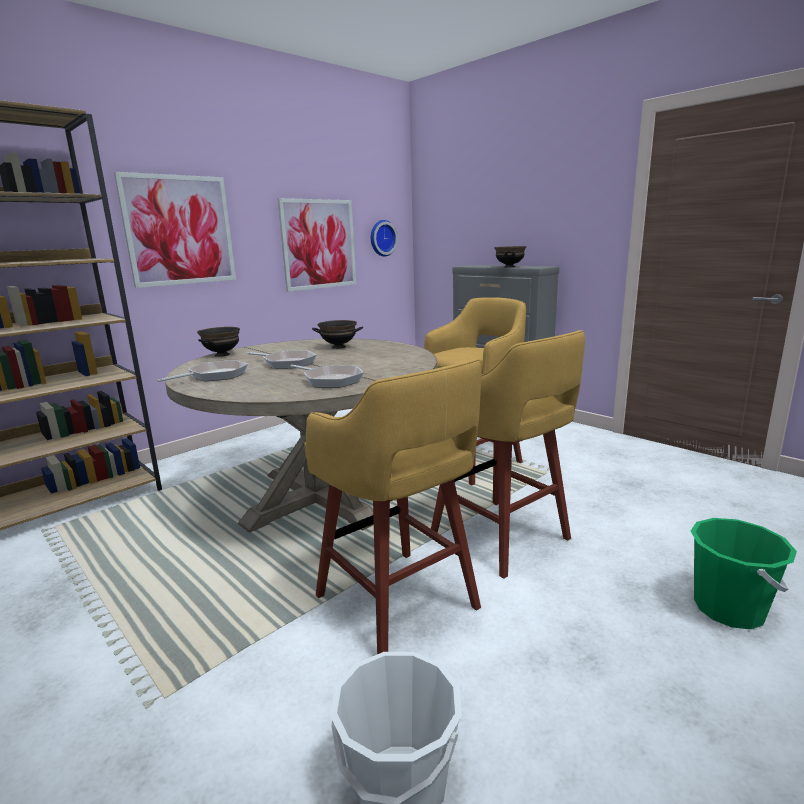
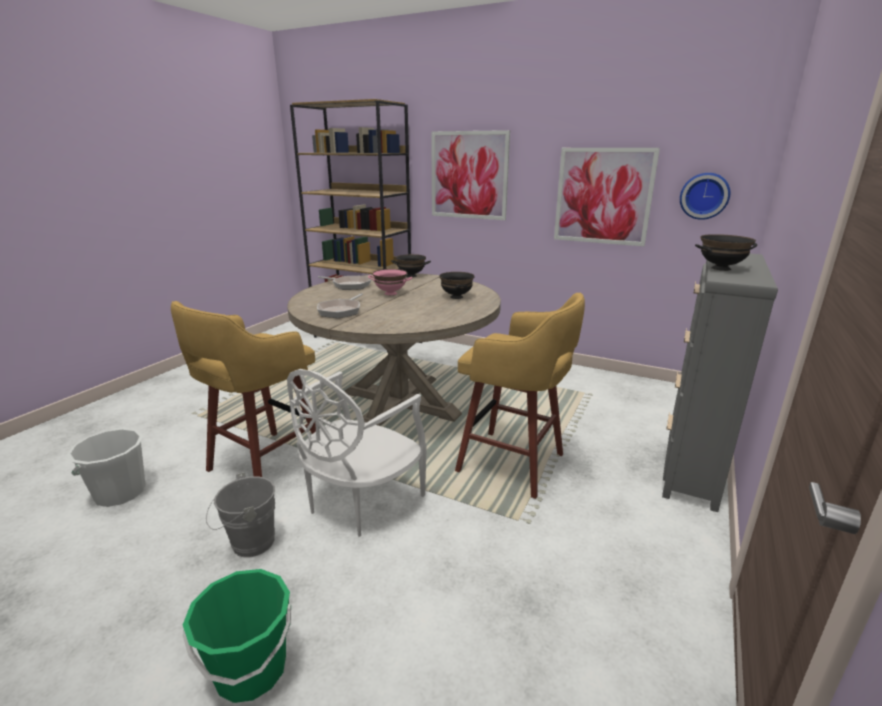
camera: 70 degrees right, 5 degrees up
frying pan [247,350,316,369] -> pink bowl [368,269,412,295]
yellow stool [431,330,585,579] -> white chair [287,369,427,537]
none -> grey bucket [206,472,275,557]

